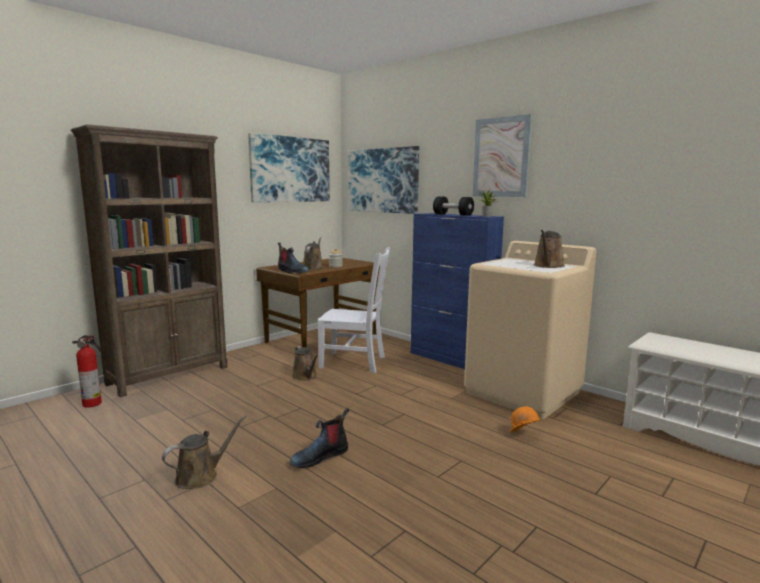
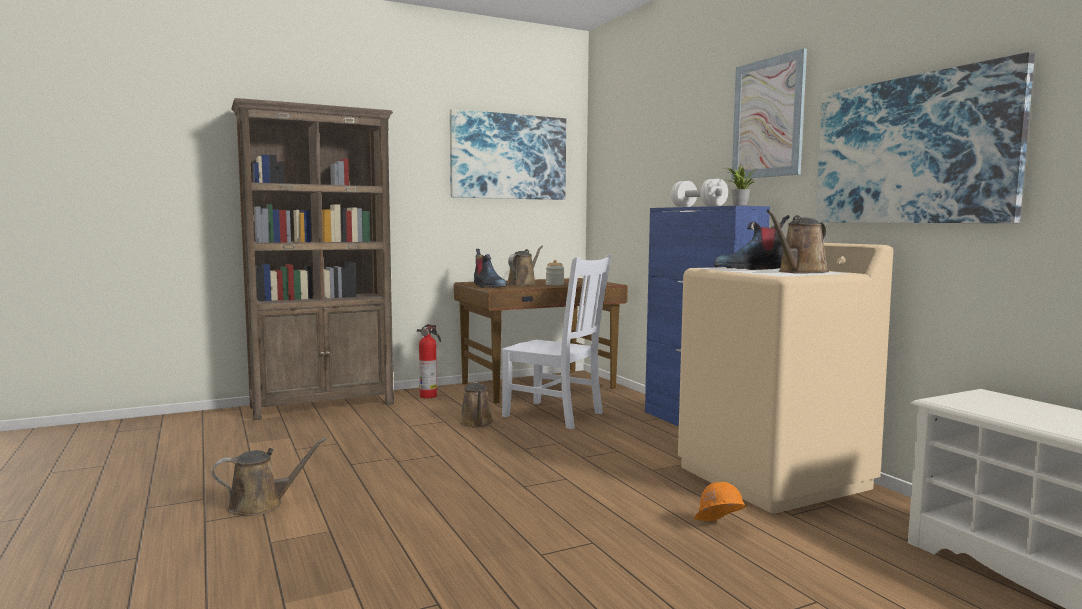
camera: 20 degrees right, 5 degrees down
fire extinguisher [72,335,102,408] -> fire extinguisher moved to [417,324,441,398]
boot [290,408,349,468] -> boot moved to [714,215,790,270]
picture [348,146,419,214] -> picture moved to [816,52,1035,223]
black dumbbell [433,197,474,216] -> white dumbbell [671,179,728,207]

